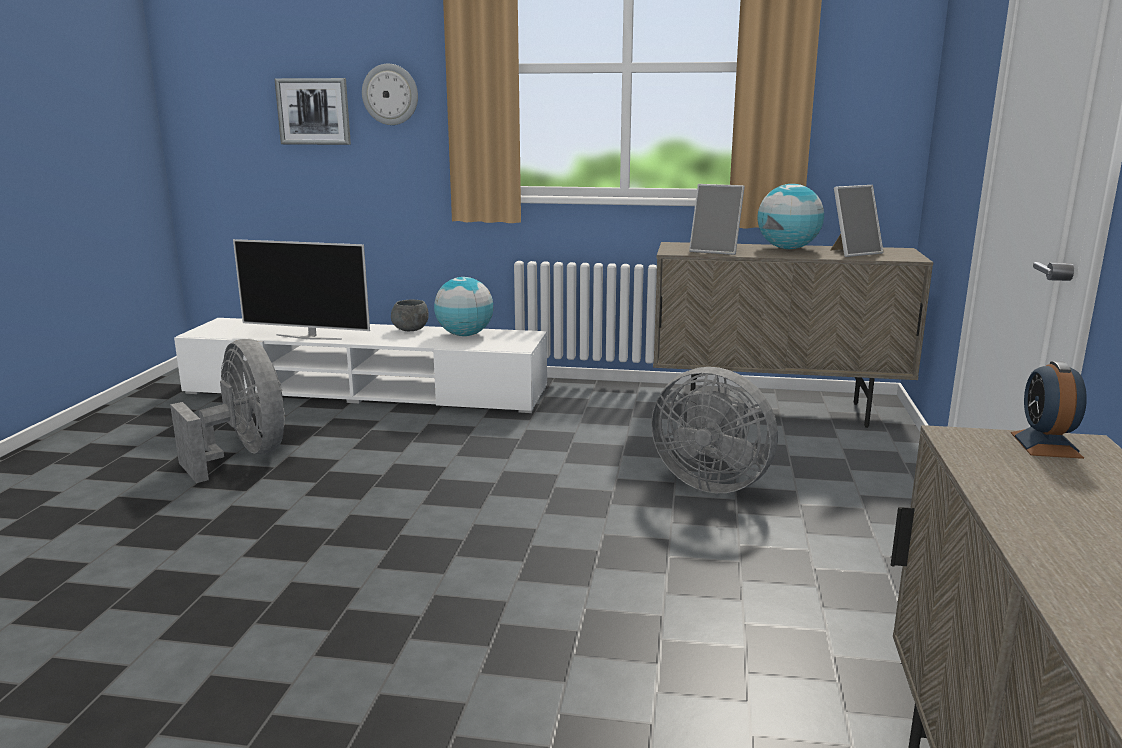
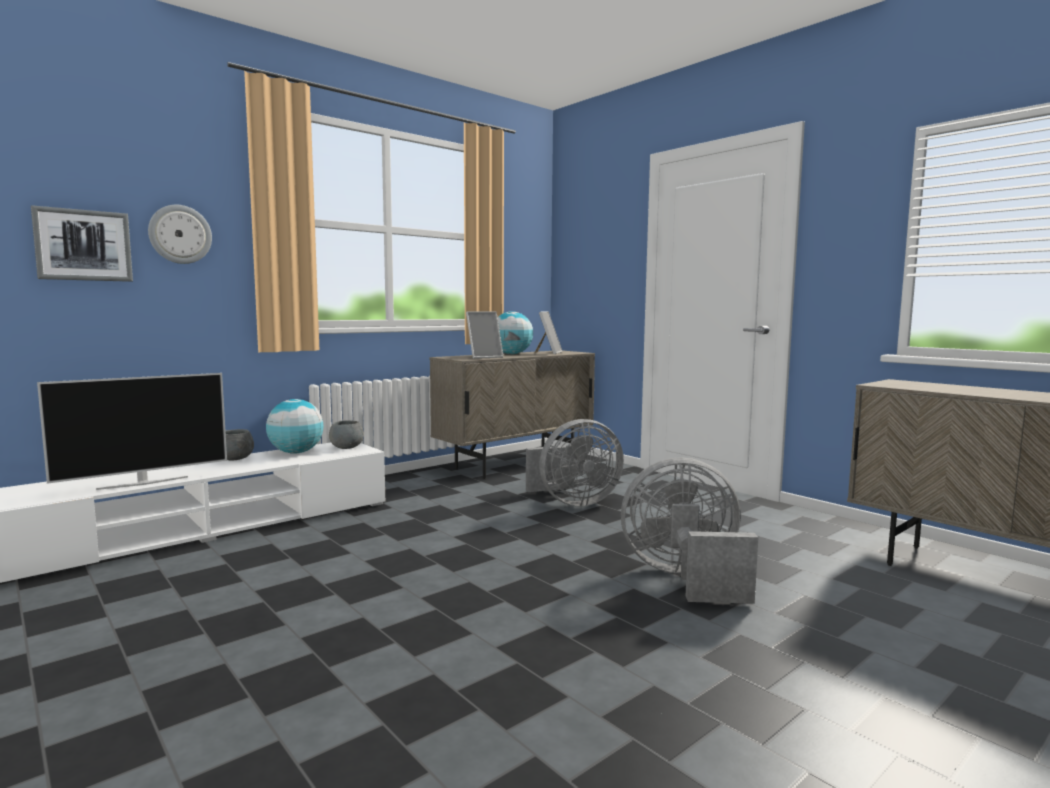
camera: 50 degrees left, 10 degrees down
grey fan [170,339,285,483] -> grey fan moved to [621,457,759,604]
alarm clock [1011,361,1087,459] -> none
none -> grey bowl [329,420,364,449]

